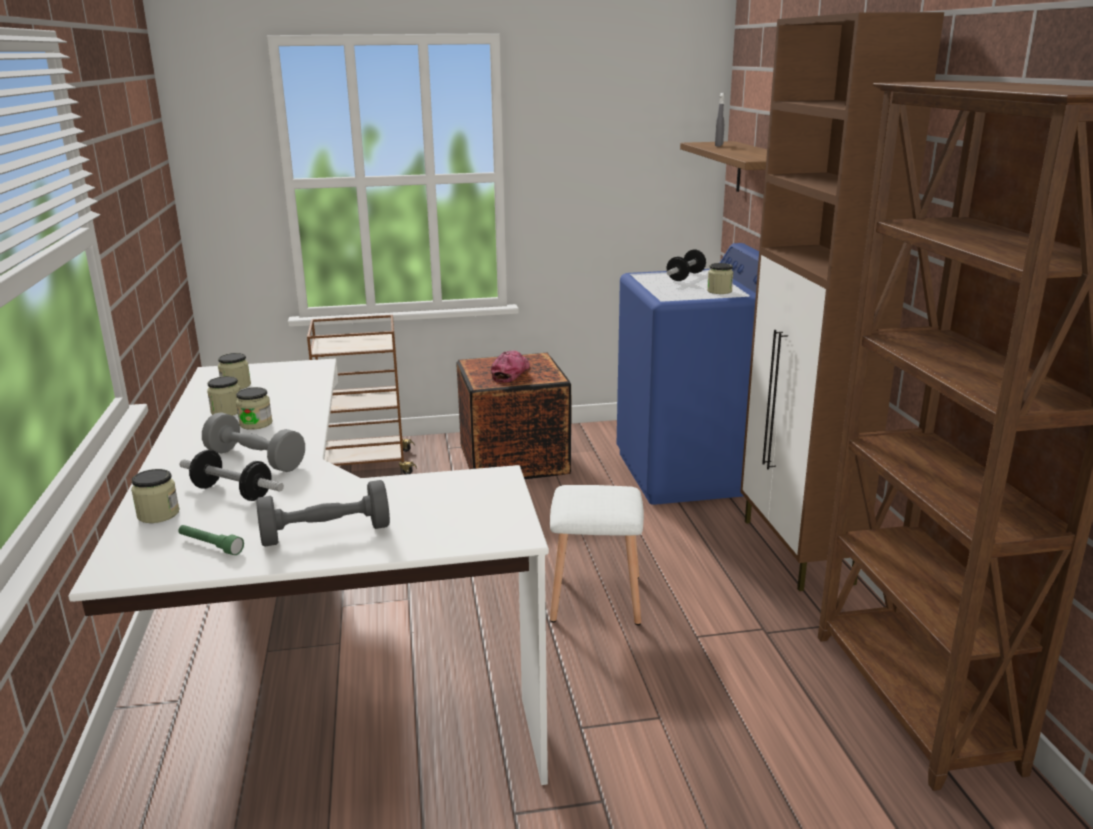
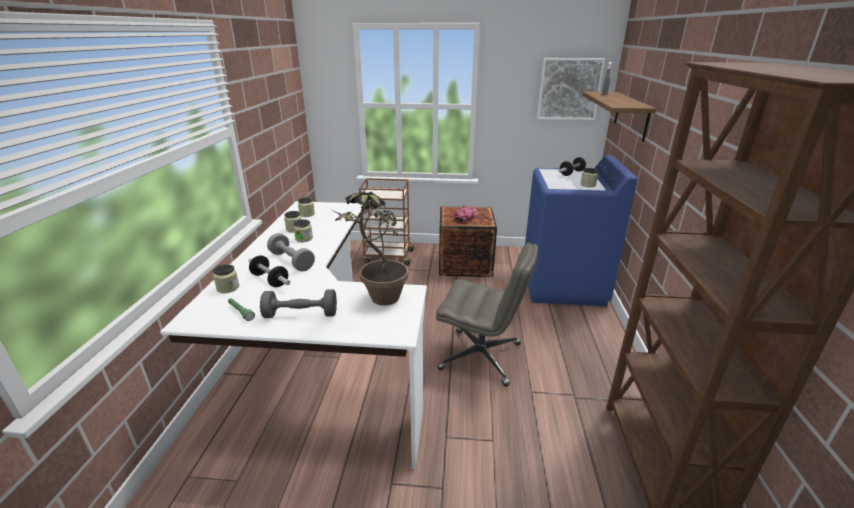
camera: 15 degrees right, 5 degrees up
white stool [550,485,644,625] -> grey office chair [436,243,538,387]
brown cabinet [740,12,944,591] -> none
none -> potted plant [332,192,408,306]
none -> picture [537,58,605,120]

